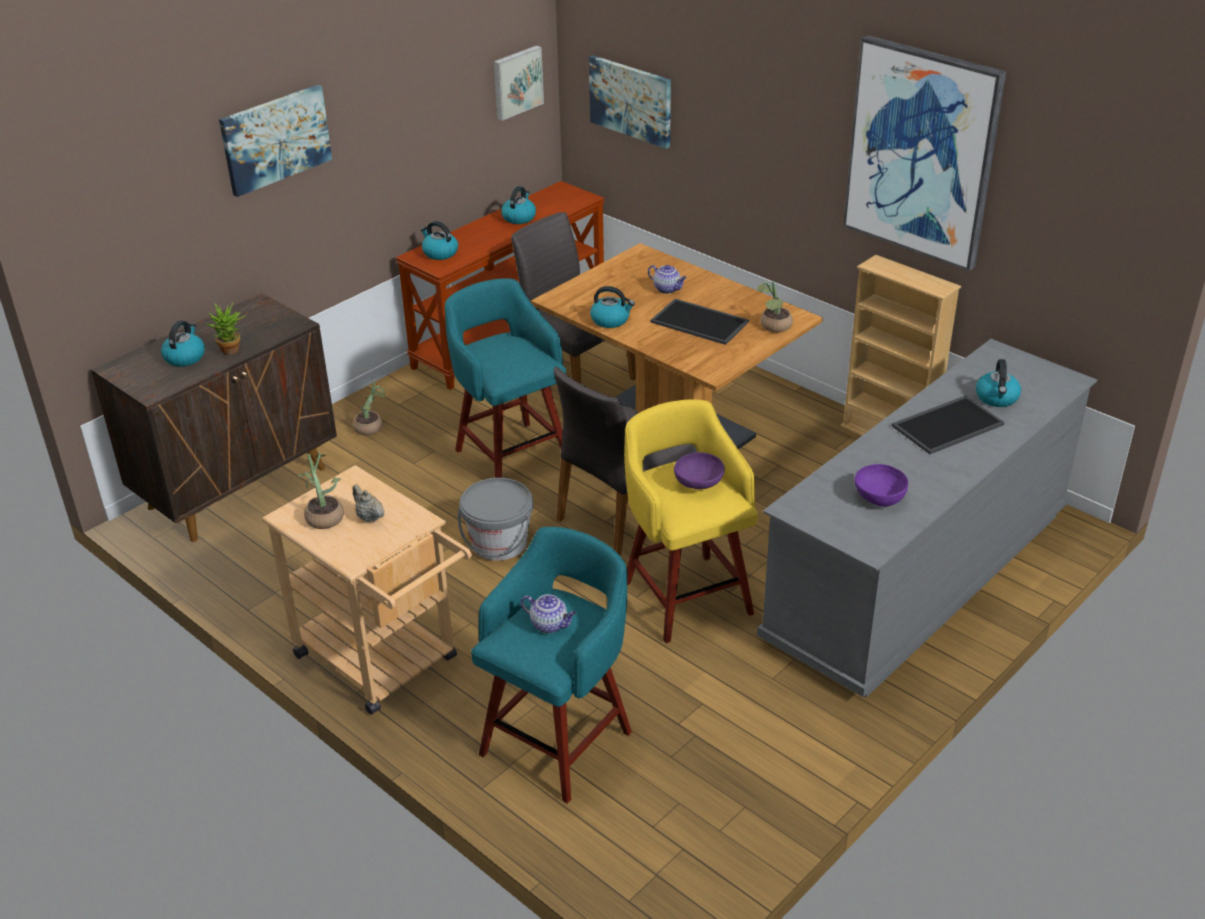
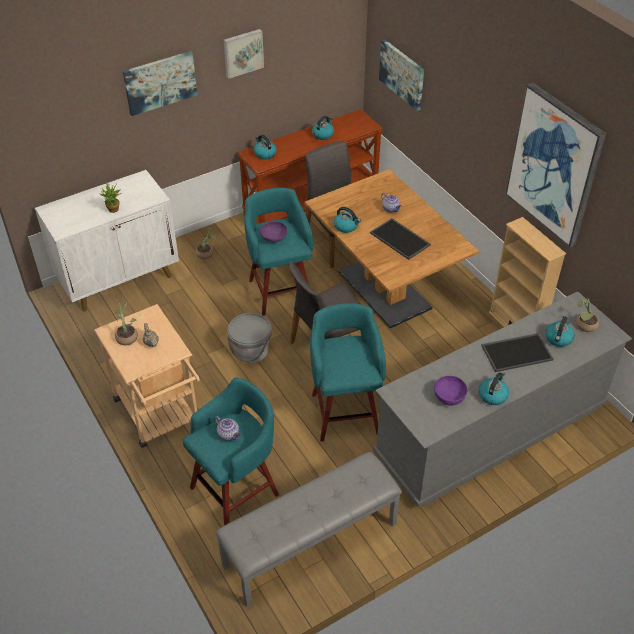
camera: 15 degrees right, 10 degrees up
brown cabinet [91,293,337,542] -> white cabinet [35,170,179,312]
kettle [161,320,205,367] -> kettle moved to [479,372,509,405]
picture [494,46,544,121] -> picture moved to [223,29,264,78]
yellow stool [624,399,758,643] -> turquoise stool [310,303,386,441]
purple bowl [674,452,725,489] -> purple bowl moved to [260,221,287,242]
potted plant [757,281,793,332] -> potted plant moved to [576,298,599,332]
none -> grey bench [215,452,402,607]

